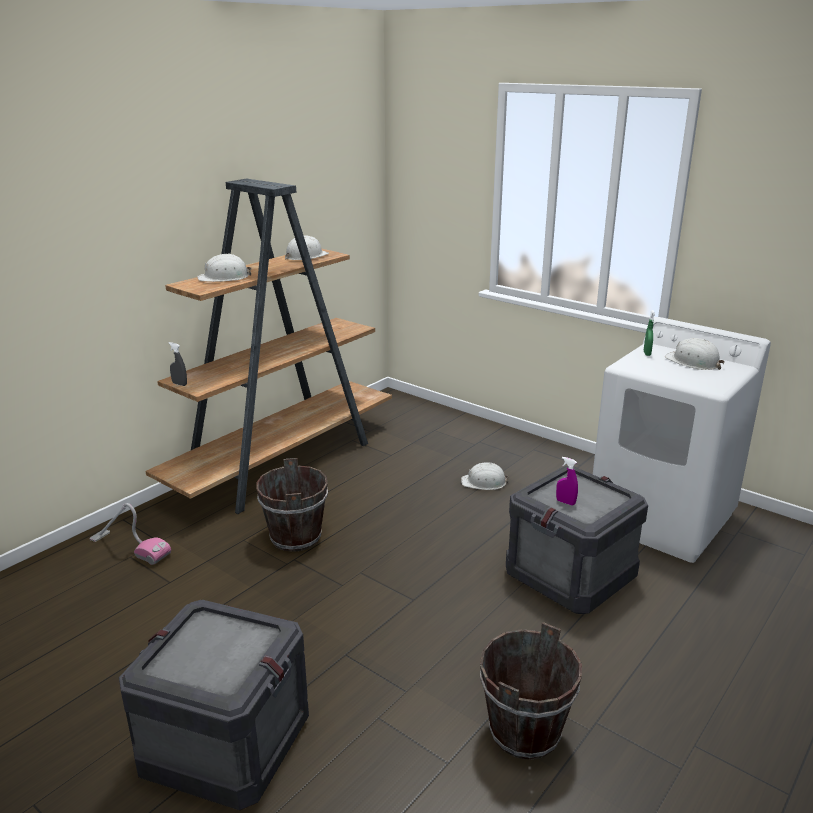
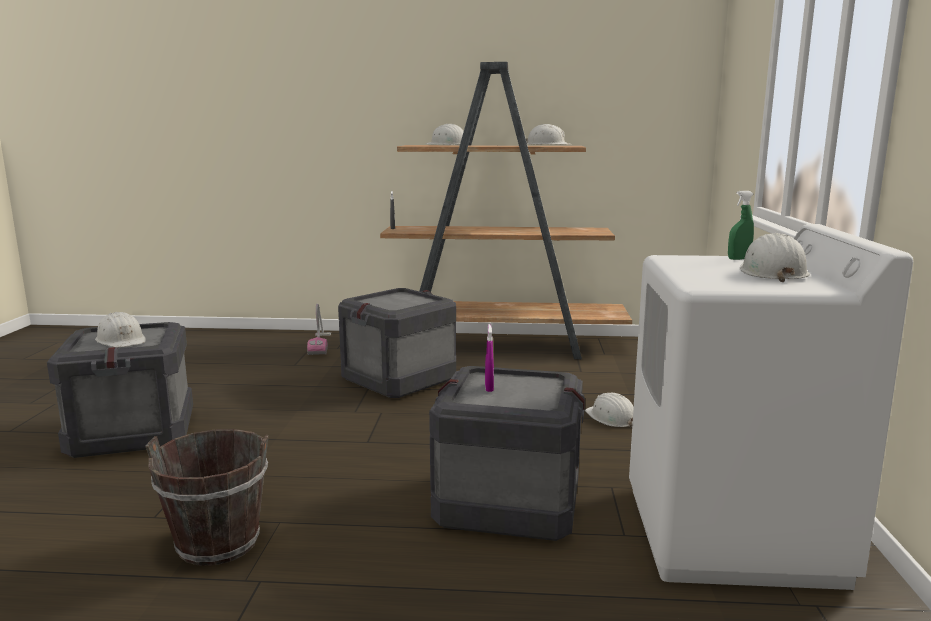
camera: 55 degrees right, 10 degrees down
brown bucket [256,458,328,552] -> crate [338,288,456,398]
none -> white hard hat [95,312,145,348]

